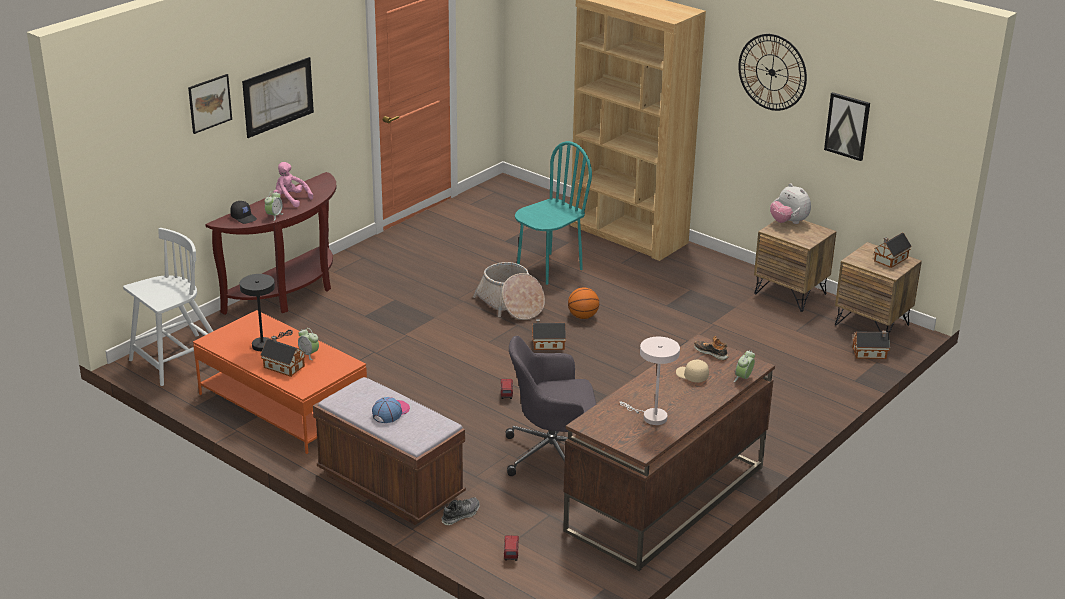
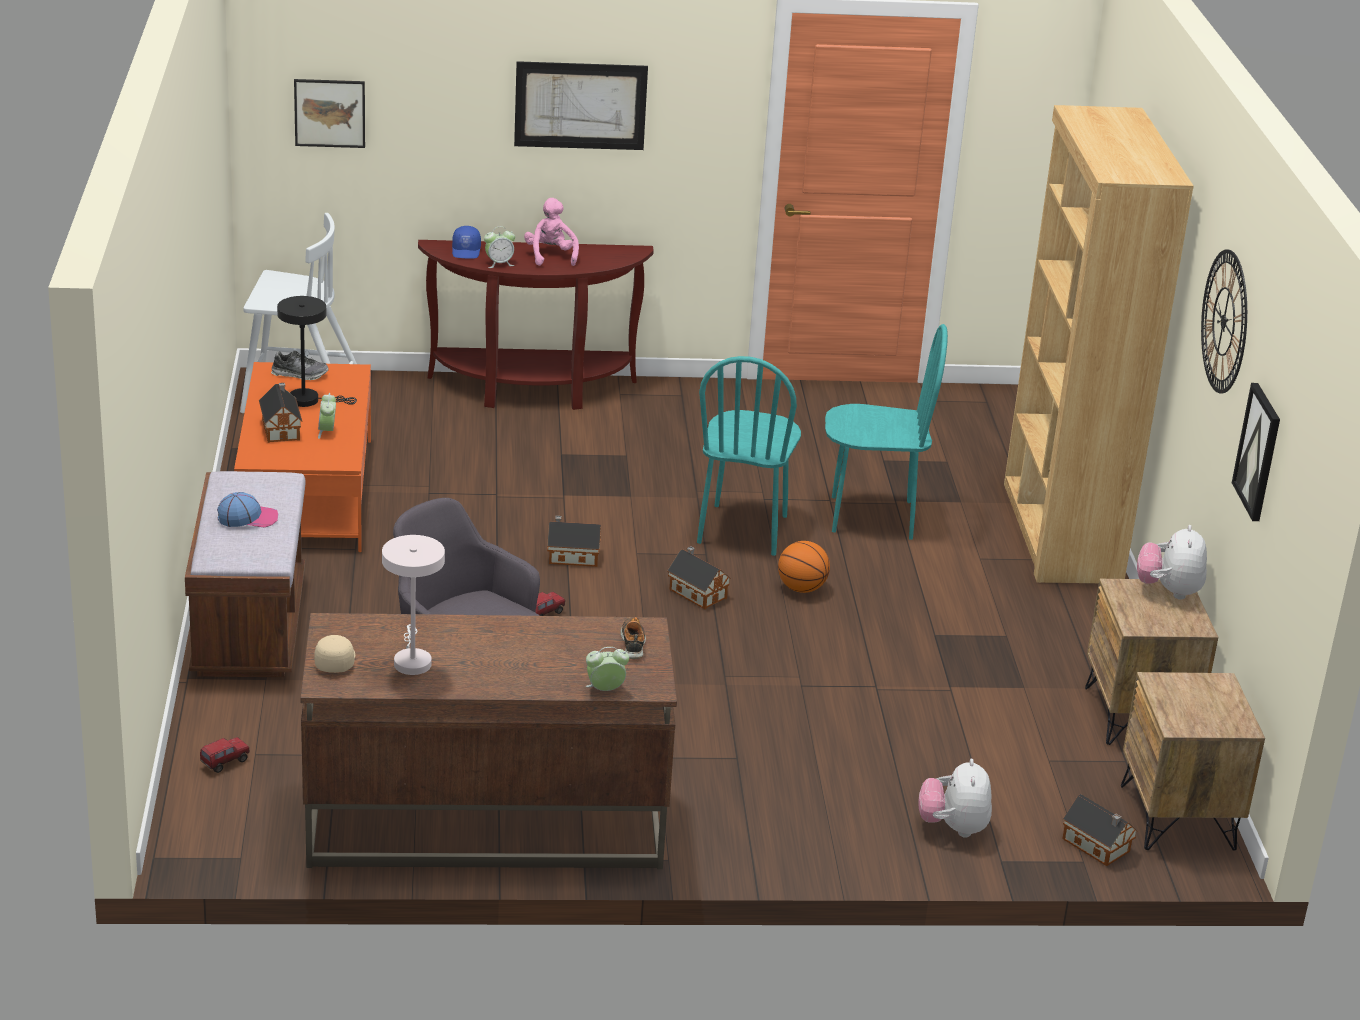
camera: 45 degrees right, 0 degrees up
picture [188,74,232,134] -> picture moved to [294,79,365,148]
black cap [230,201,257,224] -> blue cap [452,226,481,259]
shoe [442,497,480,525] -> shoe moved to [271,351,328,380]
basket [473,262,545,320] -> turquoise chair [697,356,801,556]
beige cap [676,360,709,383] -> beige cap moved to [315,635,355,673]
toy house [874,233,912,268] -> toy house moved to [547,516,601,567]
none -> plush toy [919,759,992,838]

